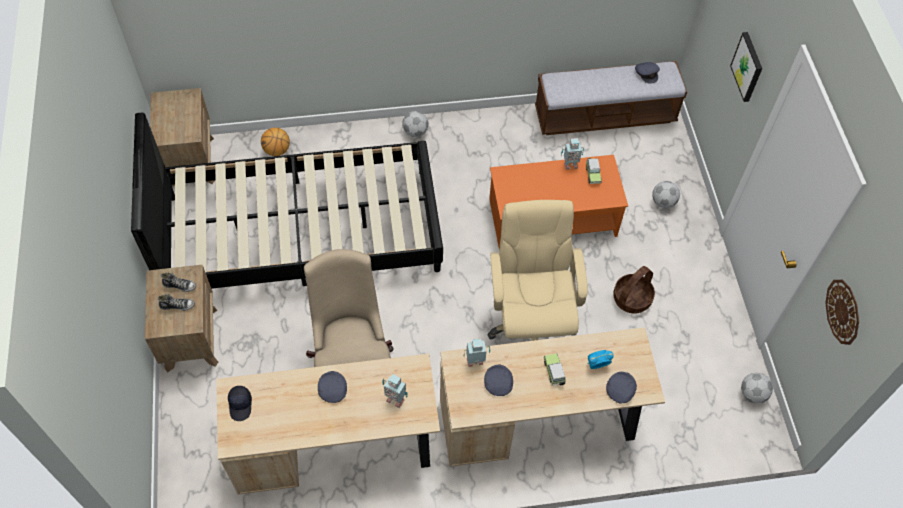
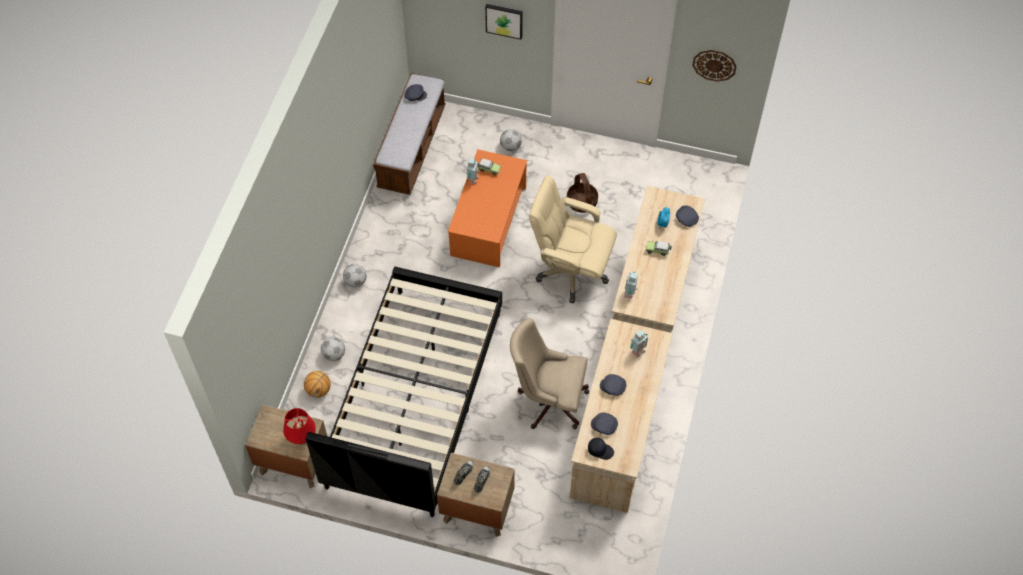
camera: 65 degrees left, 0 degrees up
grey cap [484,365,513,396] -> grey cap moved to [591,413,618,435]
football [741,373,773,403] -> football moved to [321,337,345,361]
none -> red table lamp [283,408,316,444]

